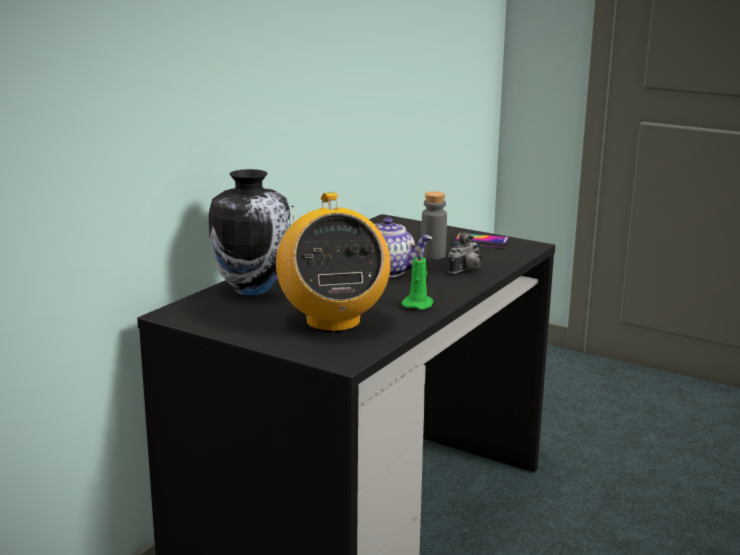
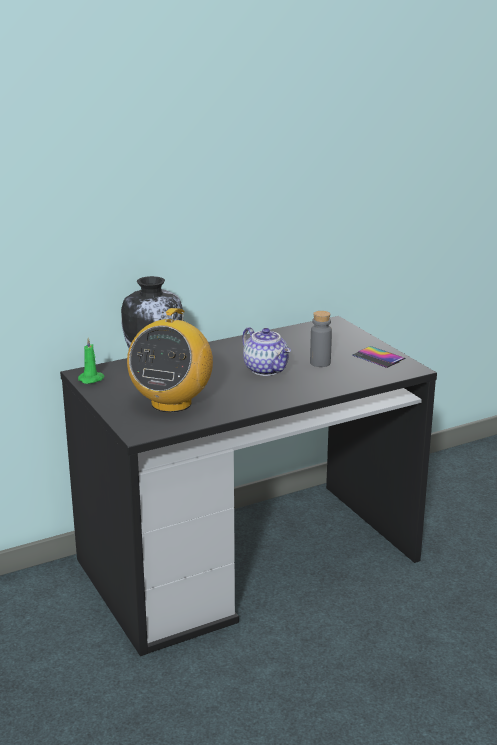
camera: 30 degrees right, 5 degrees up
green candle [401,247,433,310] -> green candle moved to [78,337,104,384]
camera [448,232,482,274] -> none

